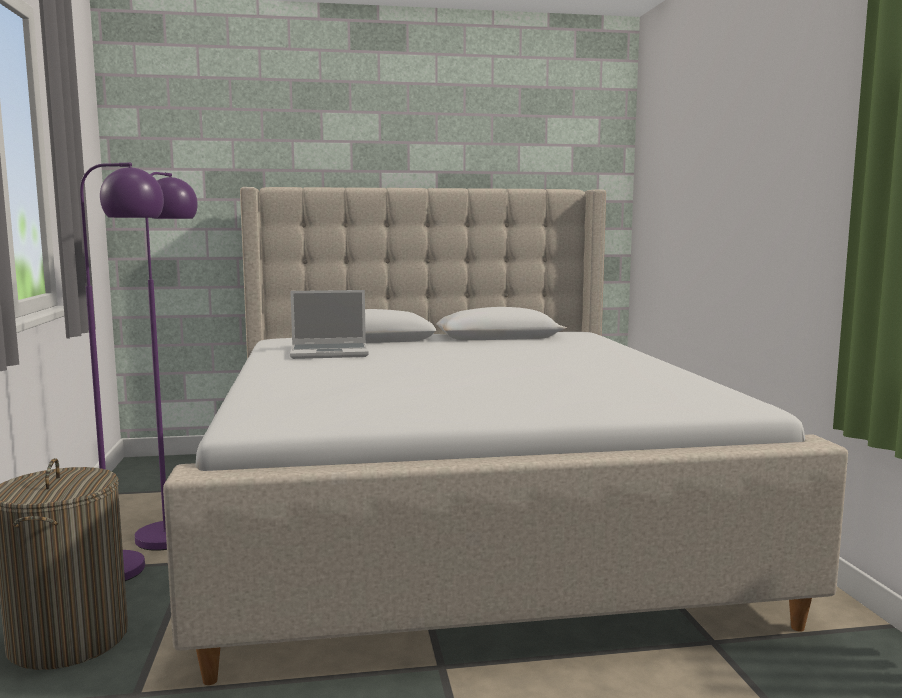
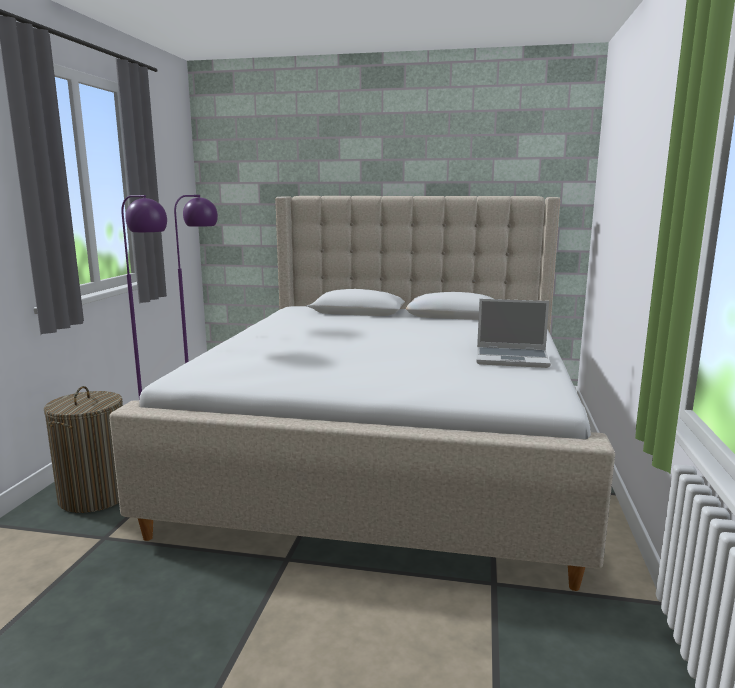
camera: 20 degrees right, 5 degrees up
laptop [290,290,369,359] -> laptop moved to [477,299,551,368]

